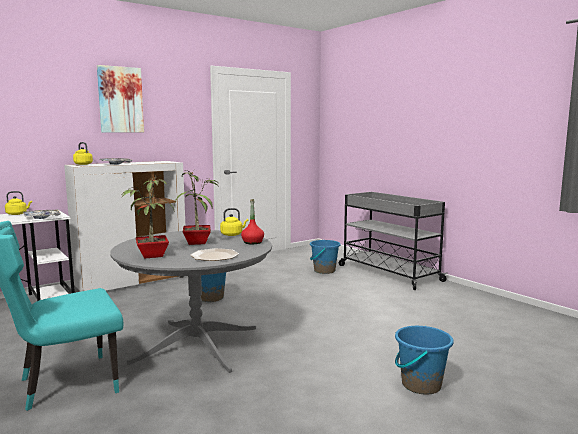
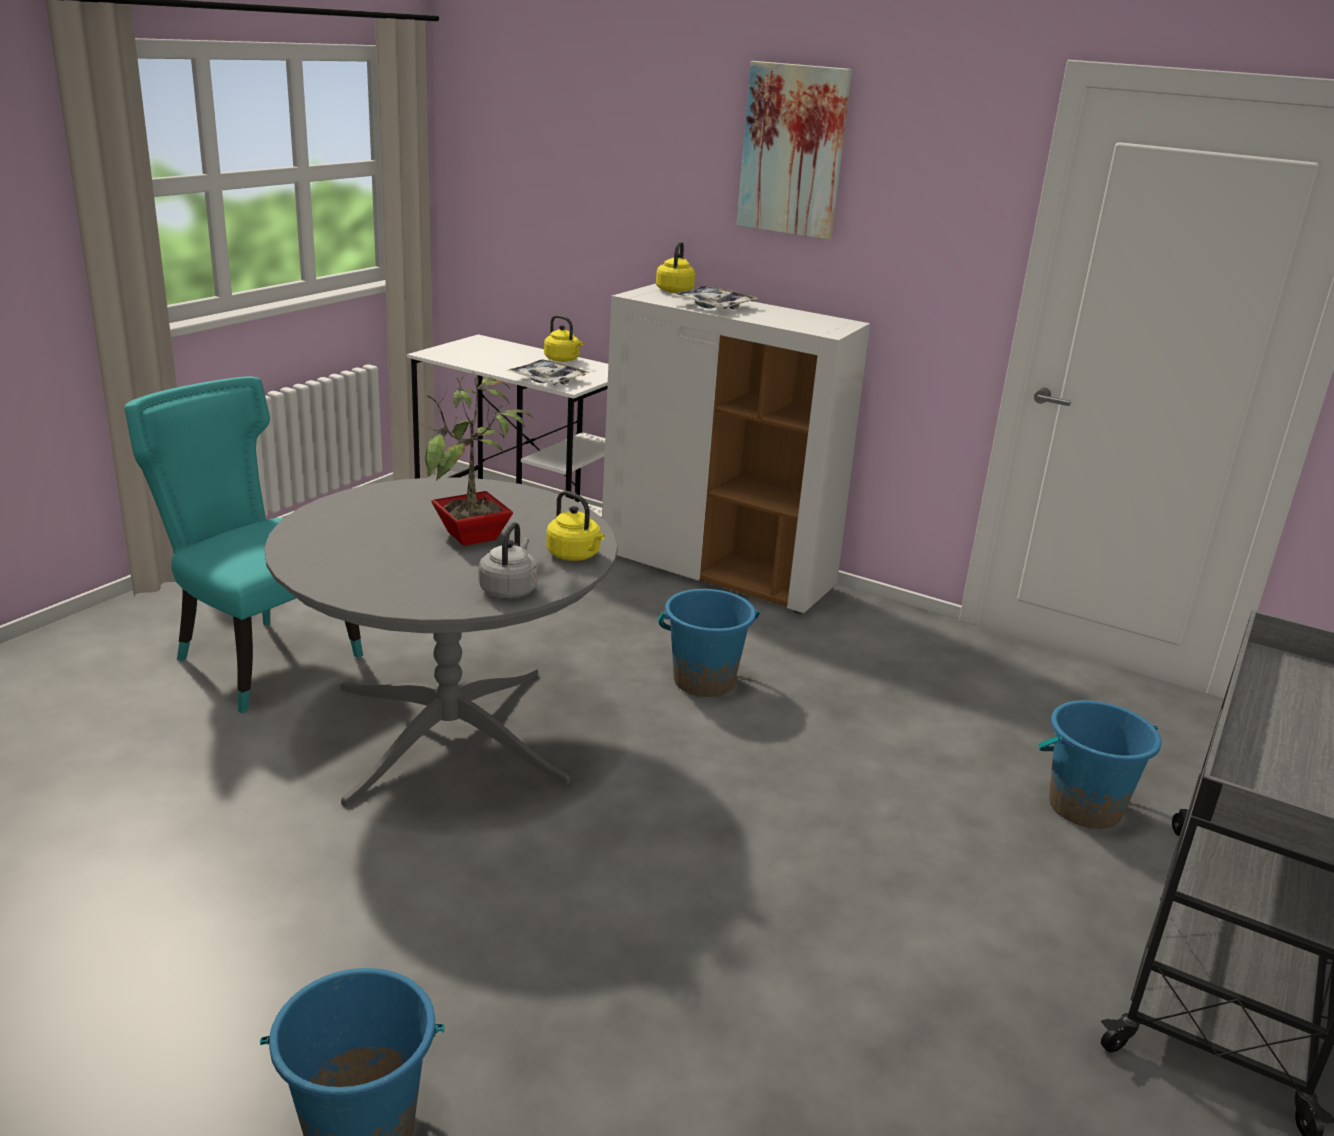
camera: 65 degrees right, 15 degrees up
potted plant [121,175,175,259] -> none
plate [190,248,239,261] -> none
red bottle [241,199,264,244] -> grey kettle [479,522,538,599]

